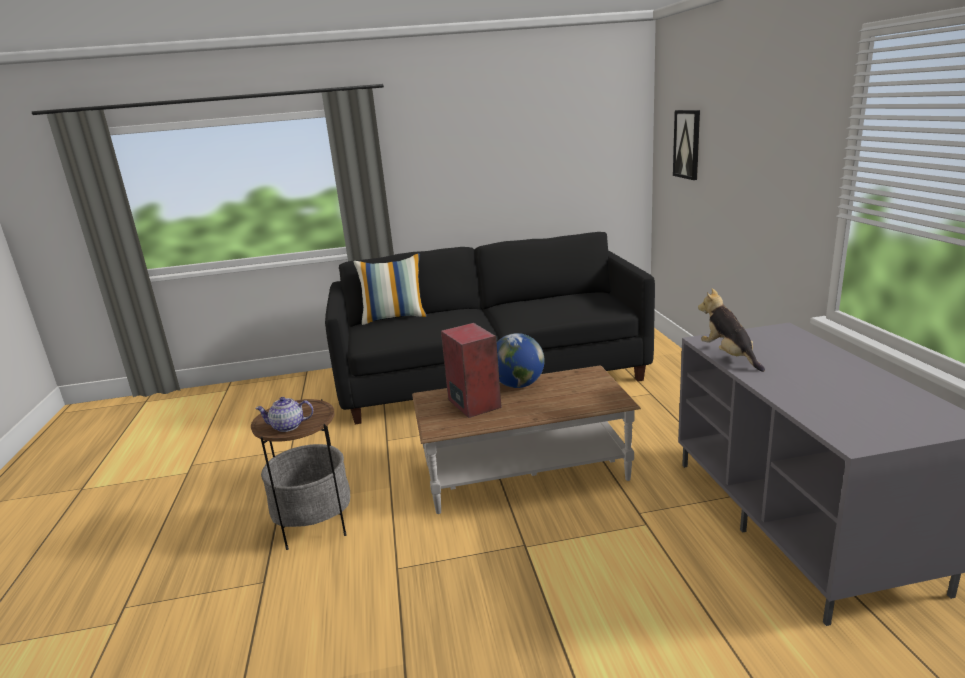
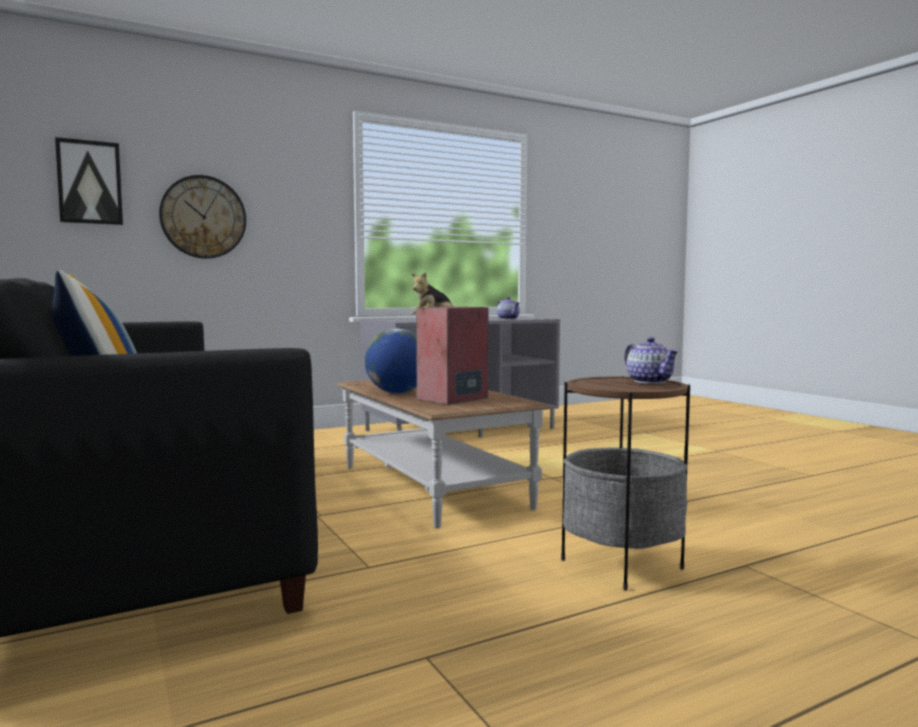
camera: 110 degrees left, 15 degrees down
none -> wall clock [159,175,246,259]
none -> teapot [497,297,520,319]

